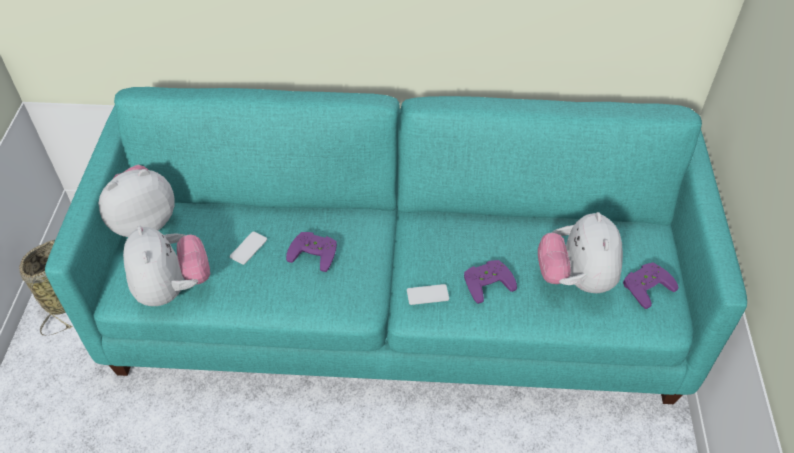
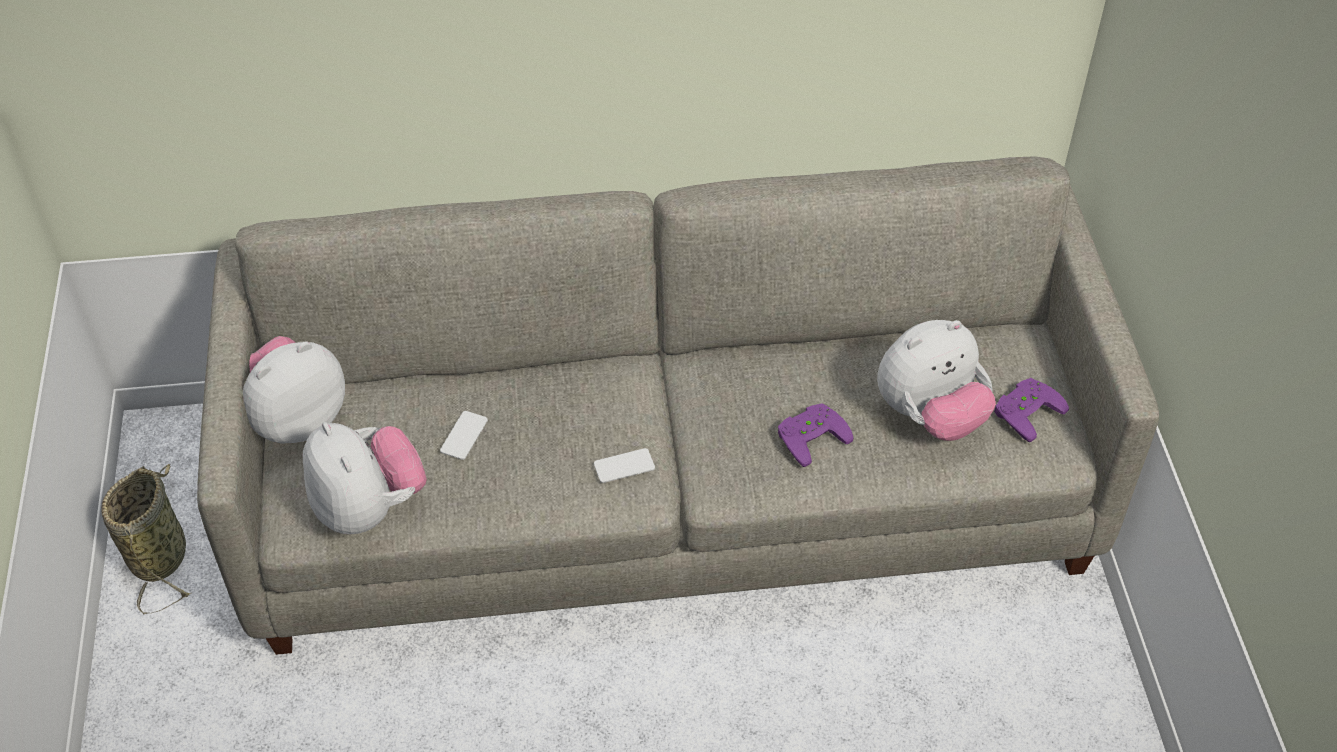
camera: 10 degrees left, 0 degrees up
turquoise sofa [45,87,747,404] -> grey sofa [197,156,1159,655]
purple game controller [286,232,337,272] -> none
phone [407,284,449,305] -> phone moved to [594,448,655,483]
plush toy [538,212,623,293] -> plush toy turned 105 degrees counterclockwise [877,320,996,441]

